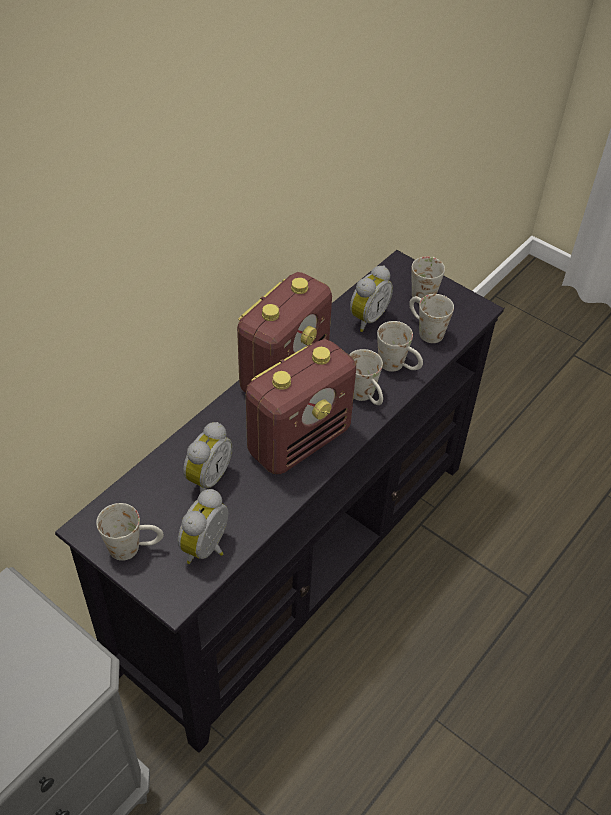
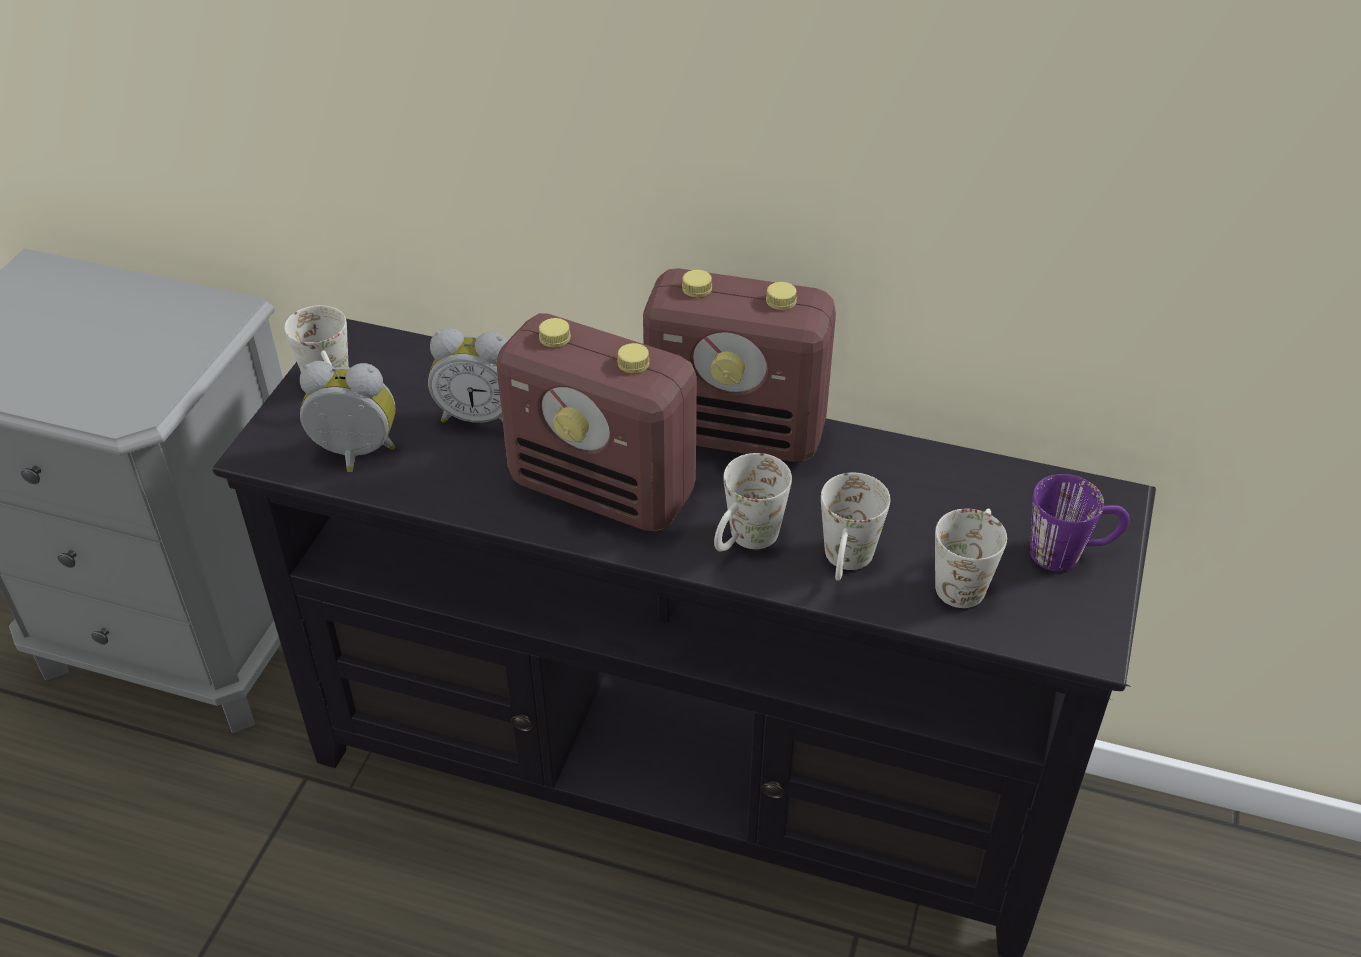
camera: 70 degrees right, 5 degrees down
alarm clock [350,265,393,332] -> none
white mug [411,257,445,303] -> purple mug [1030,474,1130,572]

